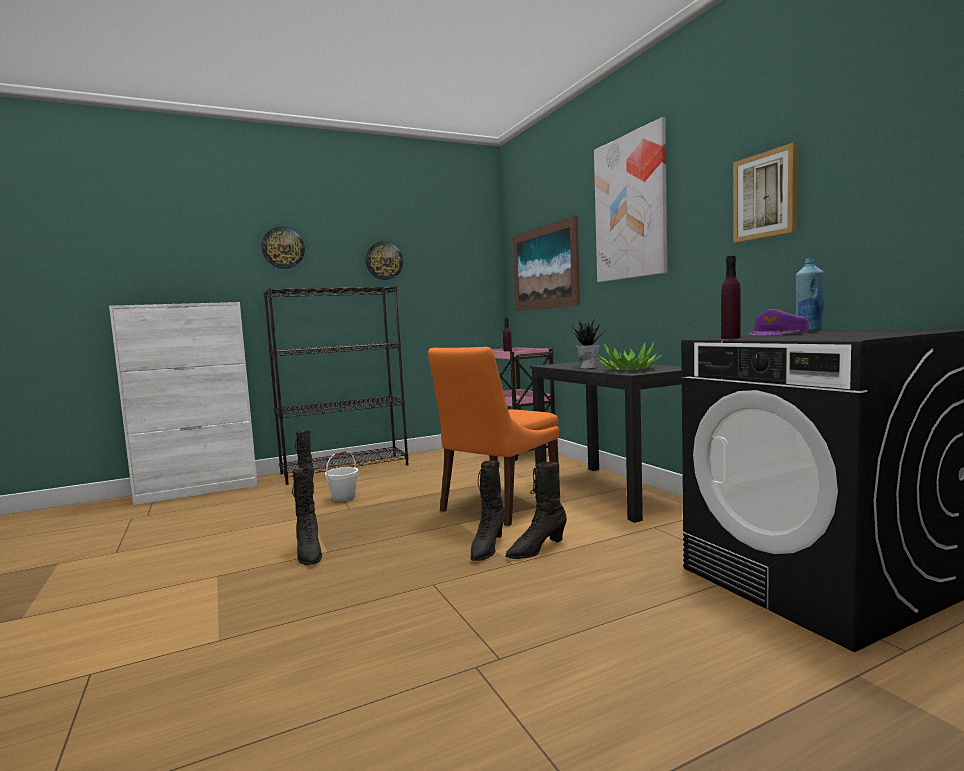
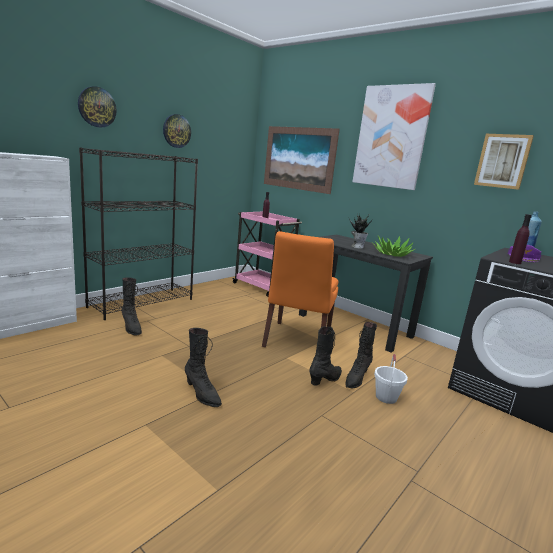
camera: 25 degrees left, 10 degrees up
white bucket [325,451,359,502] -> white bucket moved to [374,354,408,404]
black boot [471,461,506,561] -> black boot turned 135 degrees counterclockwise [309,326,342,385]

